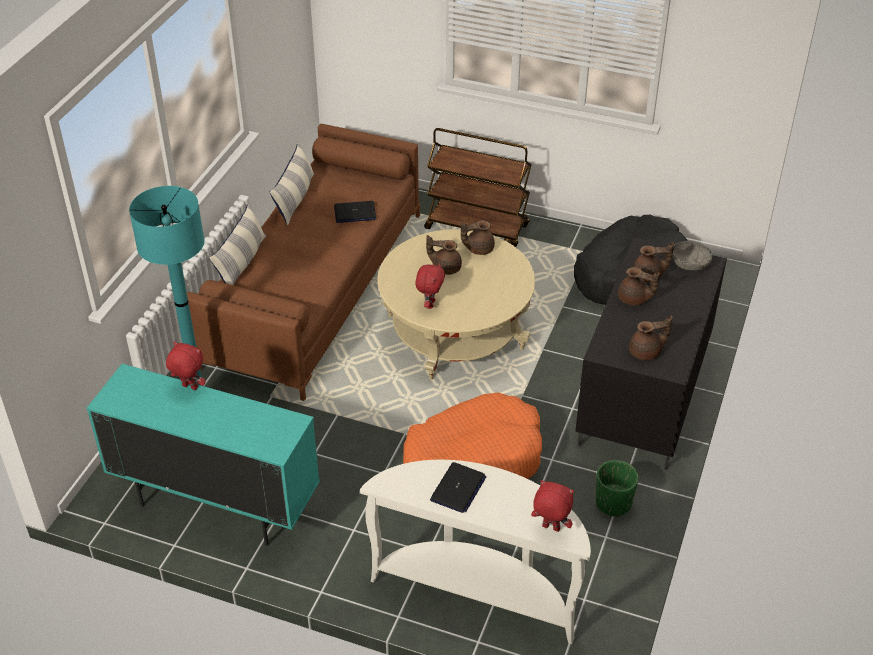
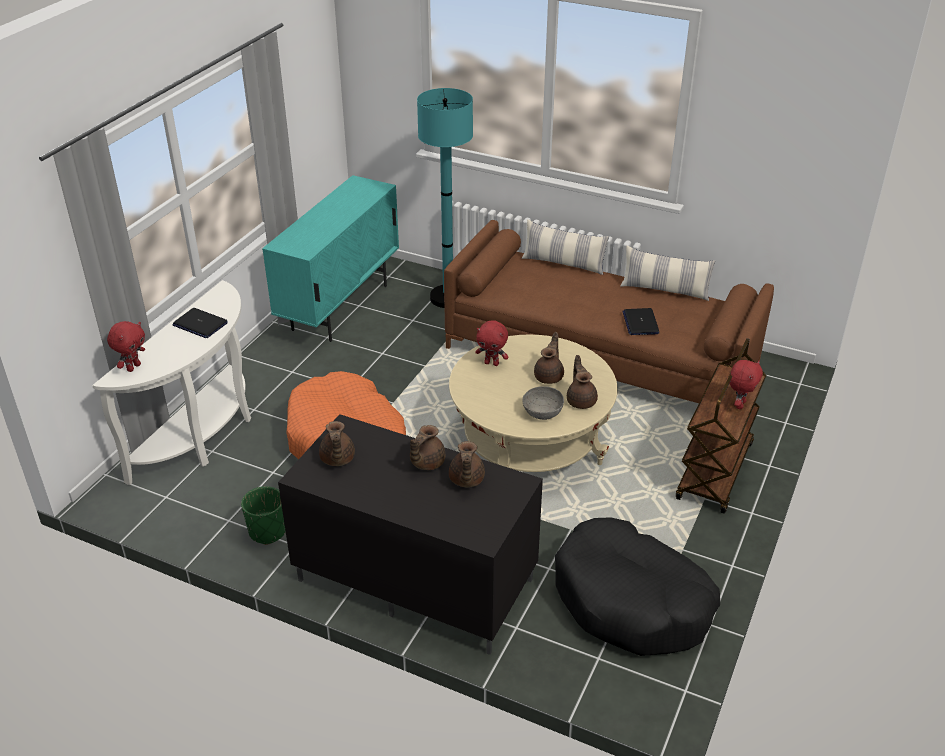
camera: 95 degrees right, 5 degrees down
red plush toy [166,342,206,390] -> red plush toy moved to [729,360,763,409]
grey bowl [673,241,712,271] -> grey bowl moved to [522,386,564,420]

